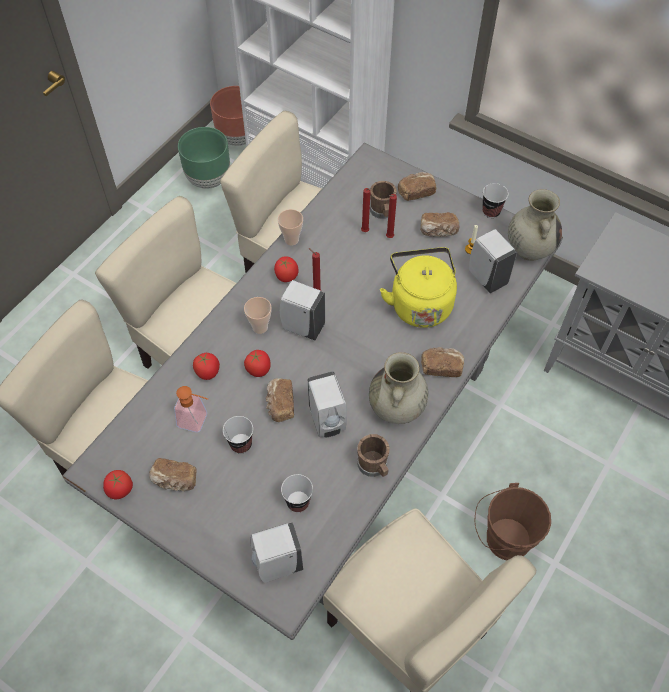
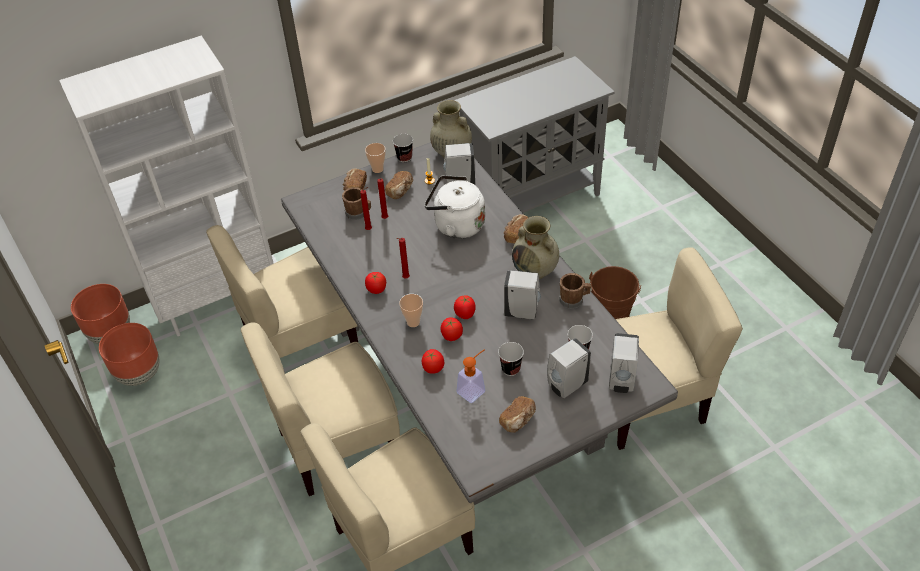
camera: 60 degrees left, 10 degrees down
tomato [103,470,133,499] -> tomato moved to [454,295,476,319]
green planter [178,127,230,189] -> brown planter [99,323,159,386]
bread [266,378,294,422] -> none
cup [278,209,303,245] -> cup moved to [365,143,386,173]
white soap dispenser [280,280,325,340] -> white soap dispenser moved to [547,338,591,398]
yellow kettle [380,247,457,328] -> white kettle [425,175,485,239]

